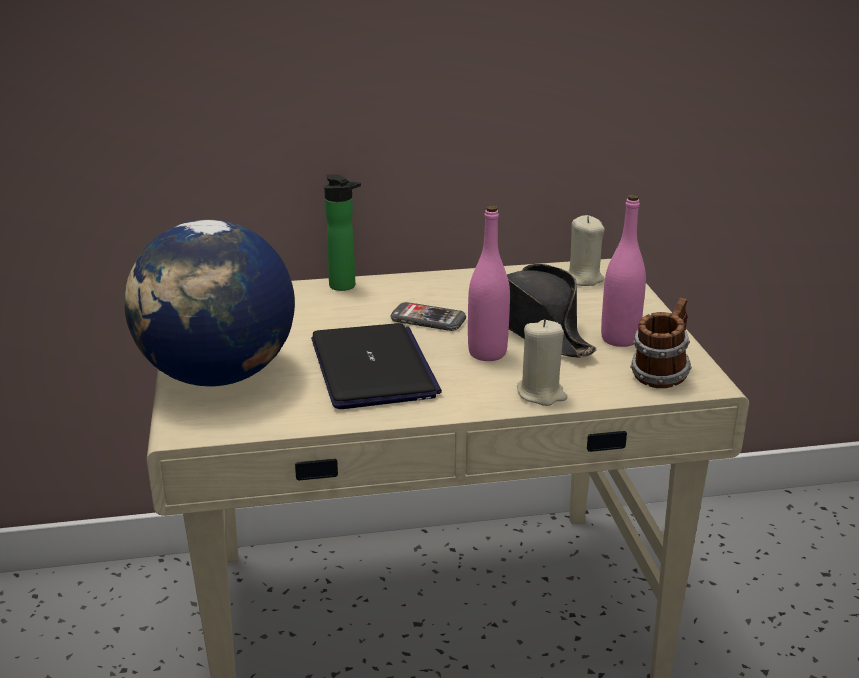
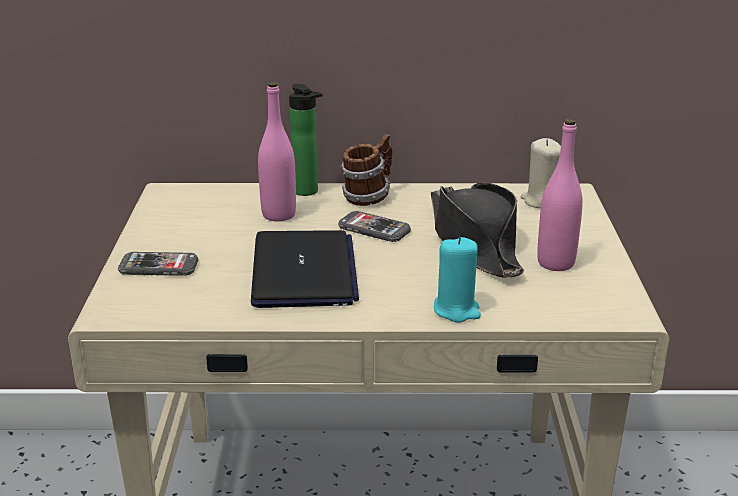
camera: 10 degrees right, 0 degrees up
globe [125,220,295,387] -> phone [118,252,198,276]
pink bottle [468,206,510,361] -> pink bottle moved to [258,82,296,222]
beige candle [517,319,567,406] -> turquoise candle [434,237,481,323]
mug [630,298,692,388] -> mug moved to [340,134,393,206]

